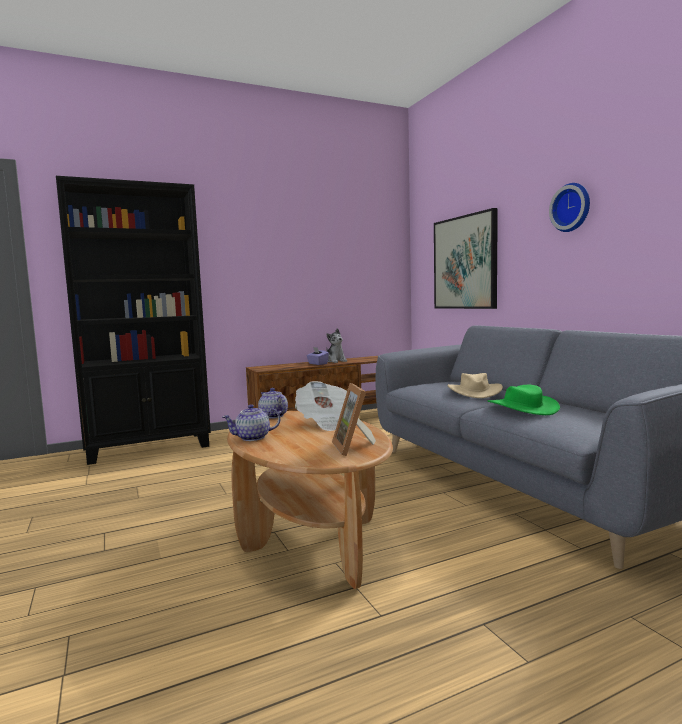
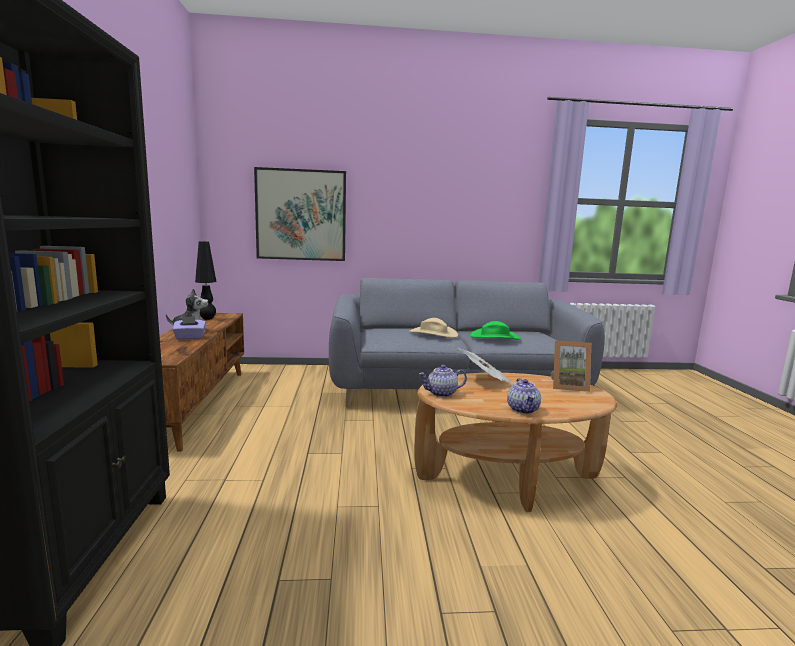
camera: 70 degrees left, 5 degrees up
wall clock [549,183,590,232] -> none
none -> black table lamp [195,241,217,320]

